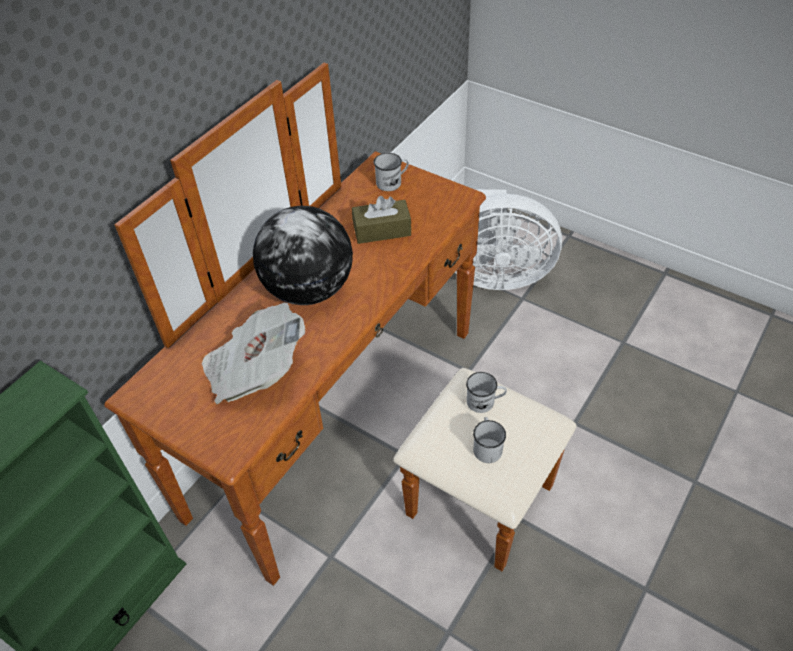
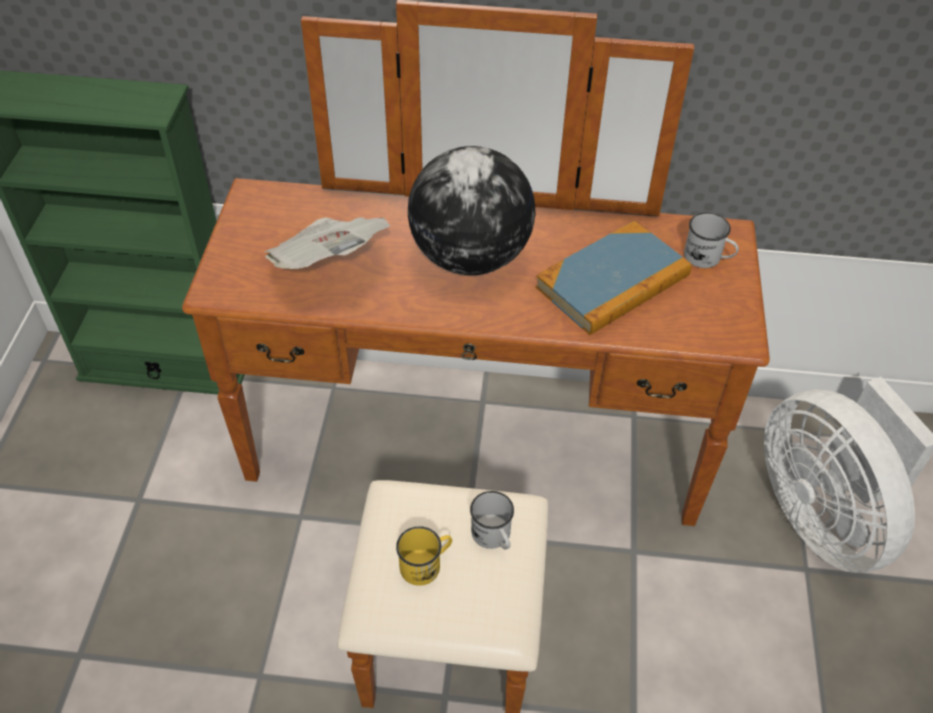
camera: 60 degrees right, 0 degrees up
brown tissue box [352,196,411,244] -> book [535,221,692,335]
white mug [473,417,506,463] -> yellow mug [396,526,452,586]

